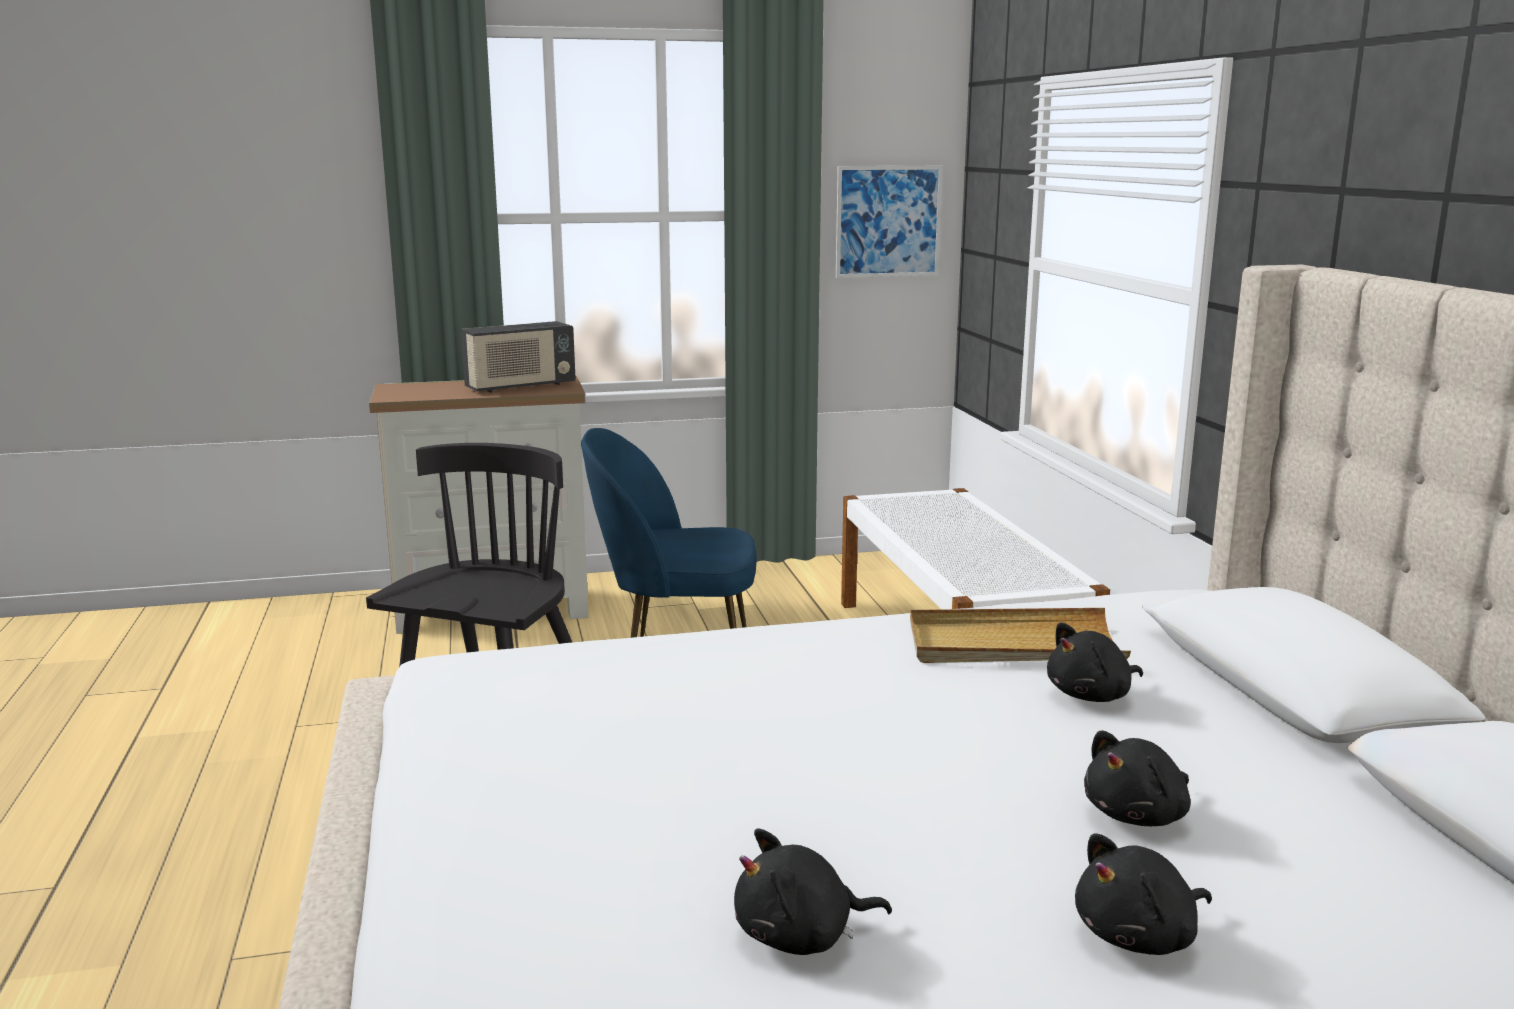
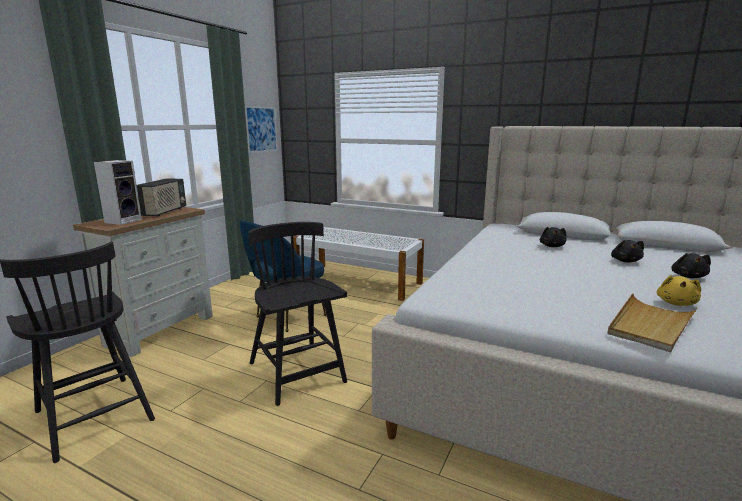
camera: 50 degrees left, 0 degrees up
black plush toy [734,829,892,955] -> yellow plush toy [657,275,701,306]
beige tray [910,608,1131,663] -> beige tray moved to [608,293,697,352]
none -> black chair [0,241,155,463]
none -> speaker [94,160,142,225]

